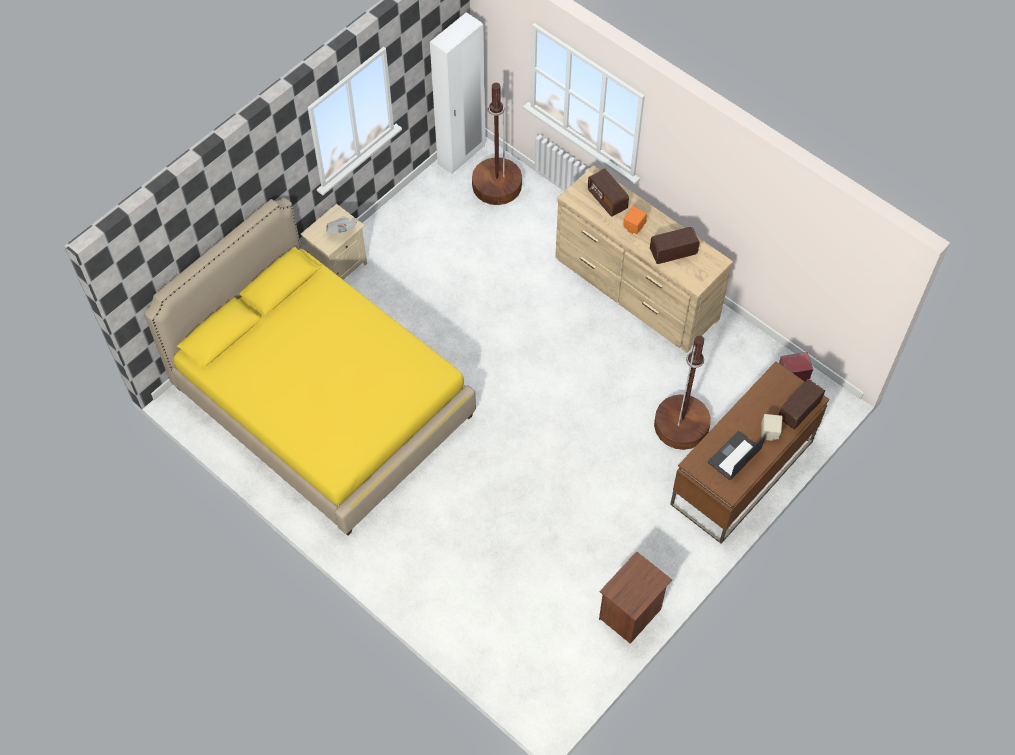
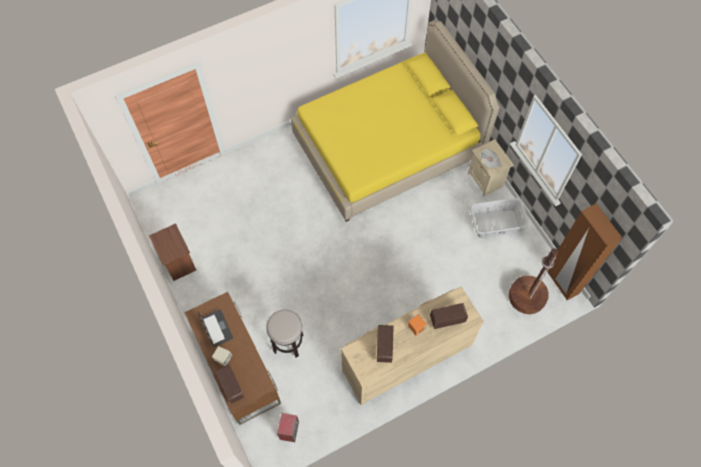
camera: 110 degrees right, 5 degrees up
white wardrobe [430,12,486,174] -> brown wardrobe [546,204,622,300]
brown floor lamp [654,336,711,450] -> stool [266,309,303,358]
none -> grey laundry basket [470,198,529,238]

